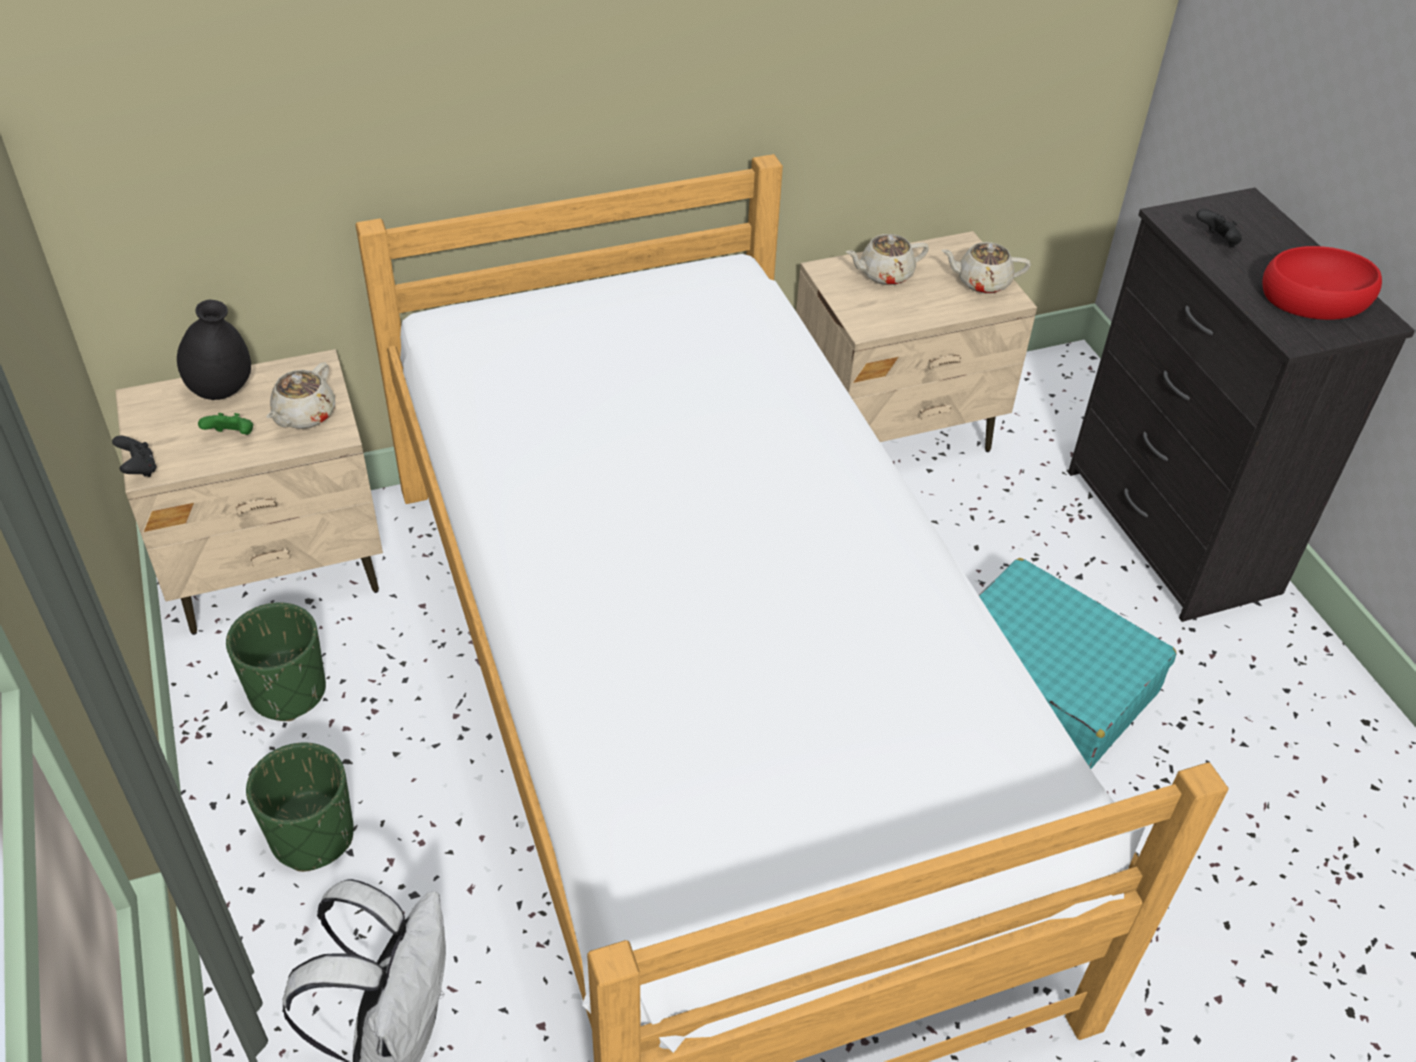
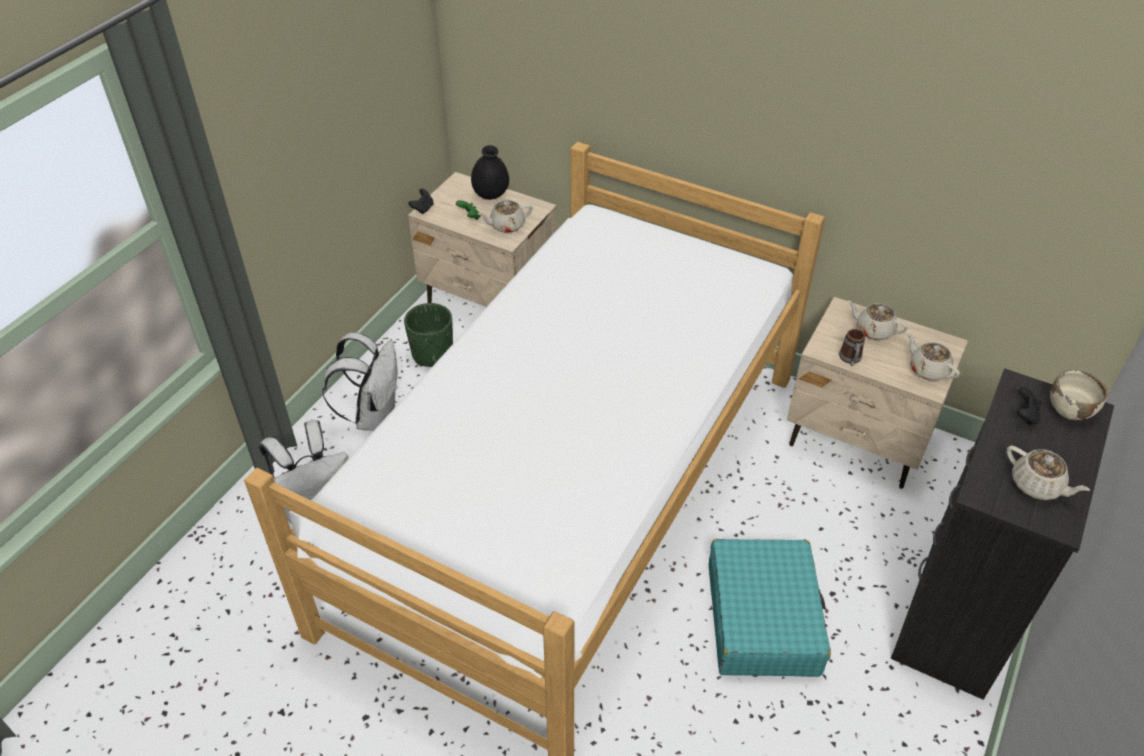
camera: 50 degrees right, 0 degrees up
green planter [246,743,354,872] -> white backpack [322,332,398,431]
red bowl [1263,246,1382,320] -> beige teapot [1007,445,1090,500]
none -> mug [839,329,865,366]
none -> beige bowl [1050,370,1108,420]

